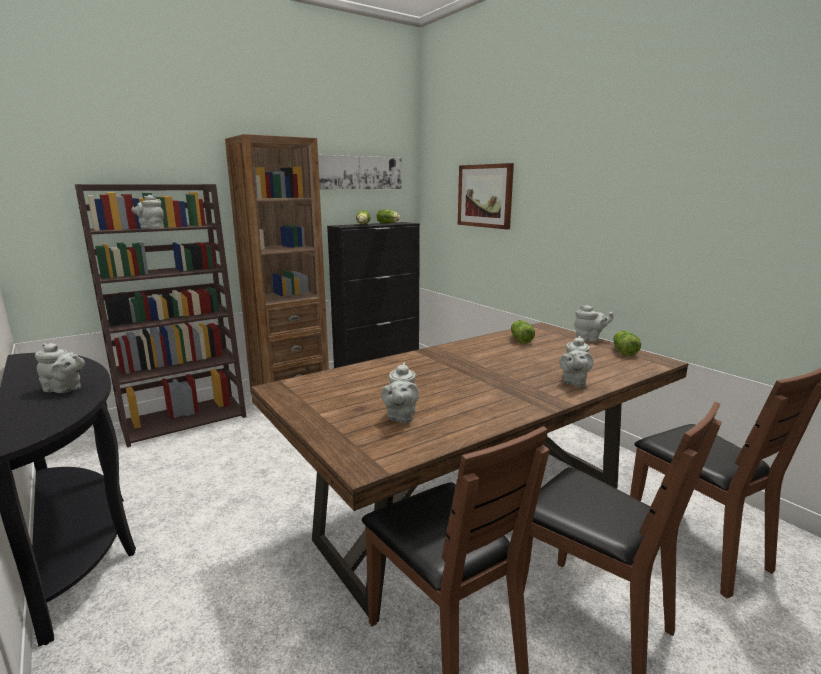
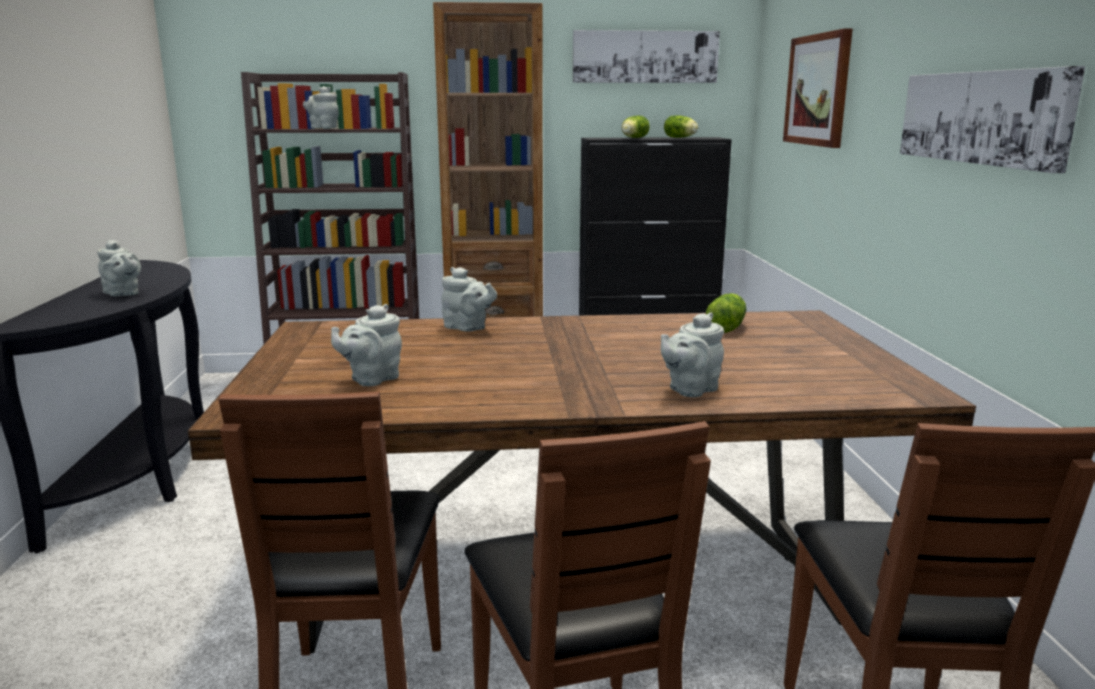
camera: 30 degrees right, 0 degrees up
grey teapot [574,305,613,342] -> grey teapot moved to [442,267,497,332]
lettuce [613,330,641,356] -> none
none -> picture [900,66,1085,173]

